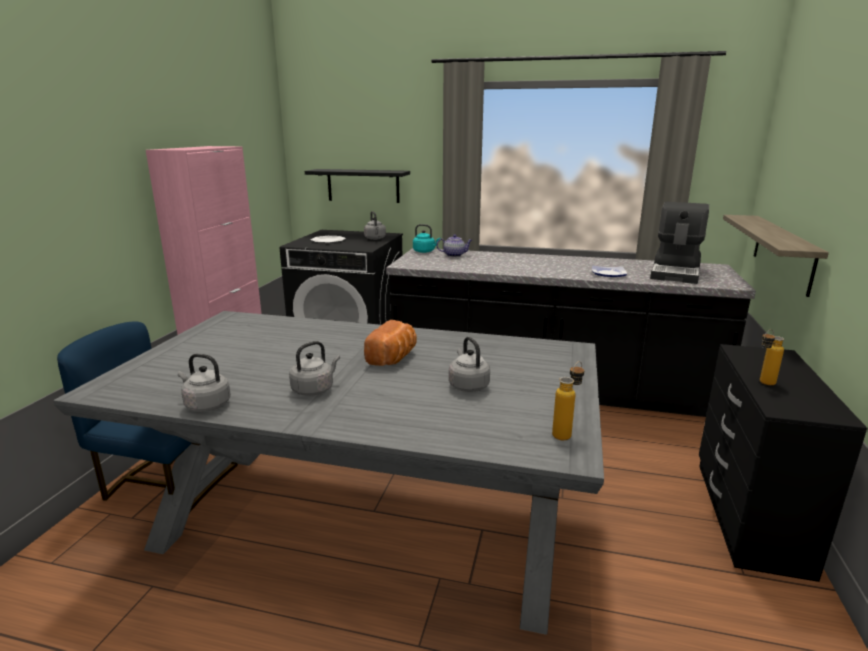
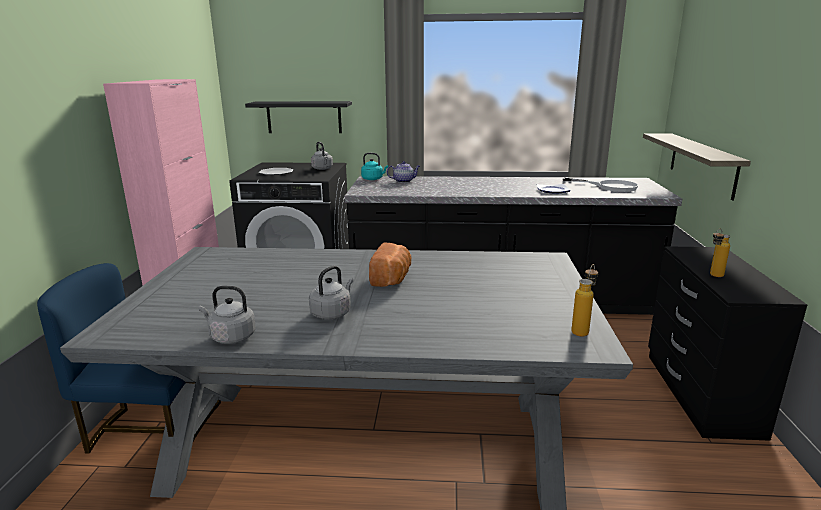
camera: 10 degrees left, 0 degrees up
grey kettle [449,337,490,392] -> none
coffee machine [650,202,709,284] -> white frying pan [563,178,639,192]

